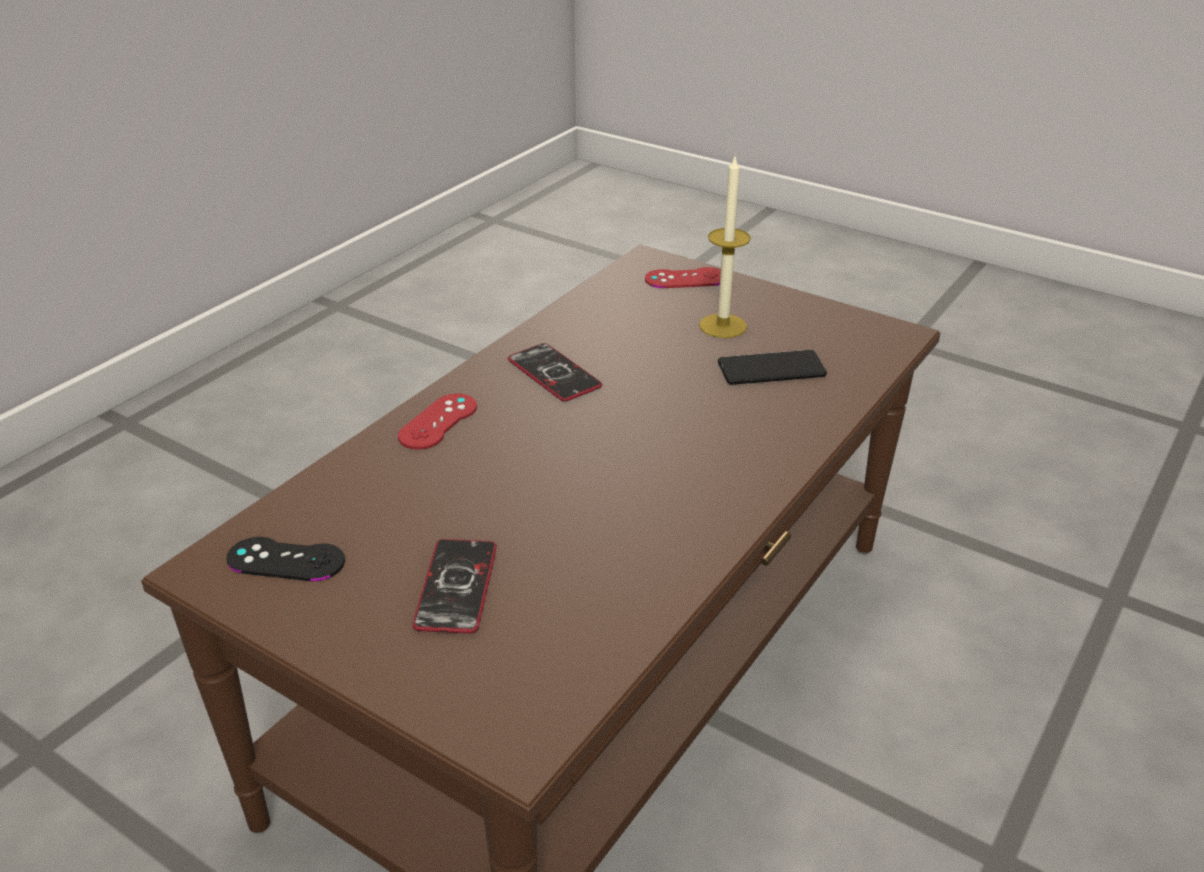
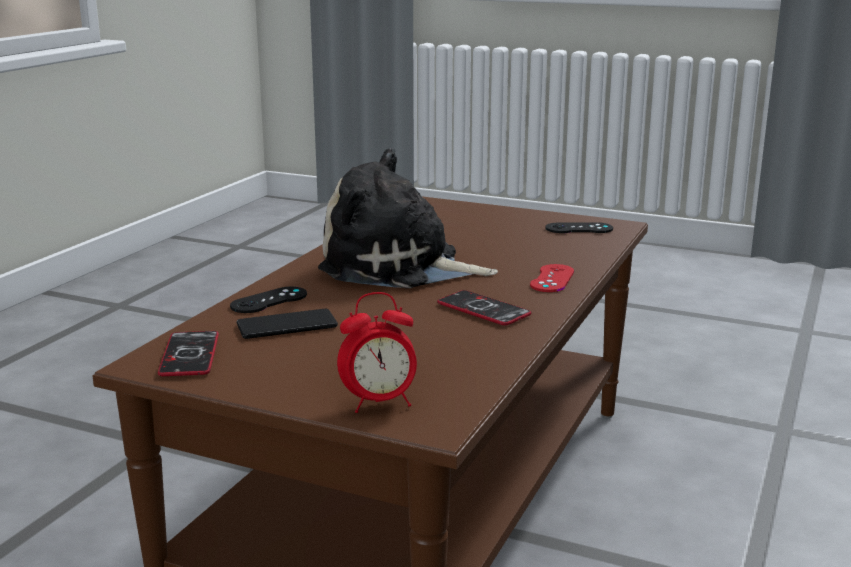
camera: 170 degrees right, 15 degrees down
phone [412,539,497,633] -> phone moved to [158,331,219,376]
red game controller [645,267,721,288] -> alarm clock [337,292,417,413]
candle [699,157,751,338] -> none
none -> black game controller [230,287,307,313]
none -> plush toy [318,148,498,288]

